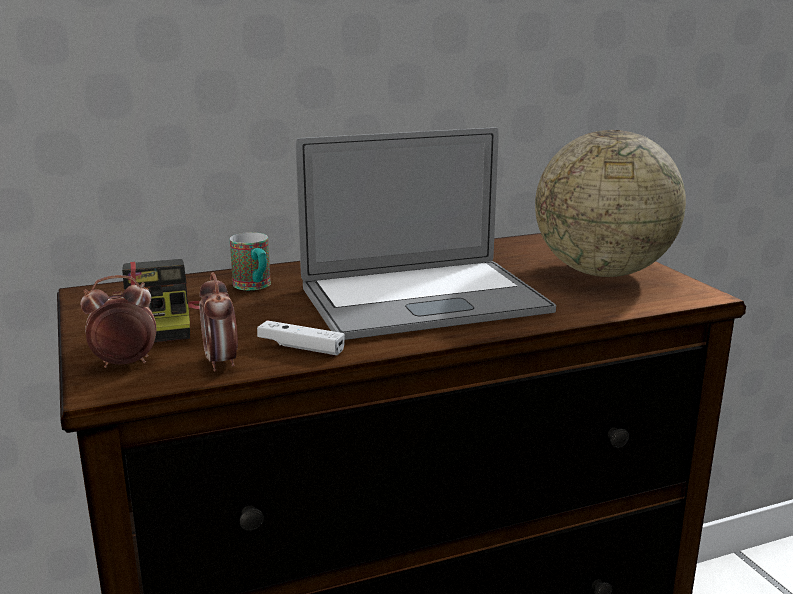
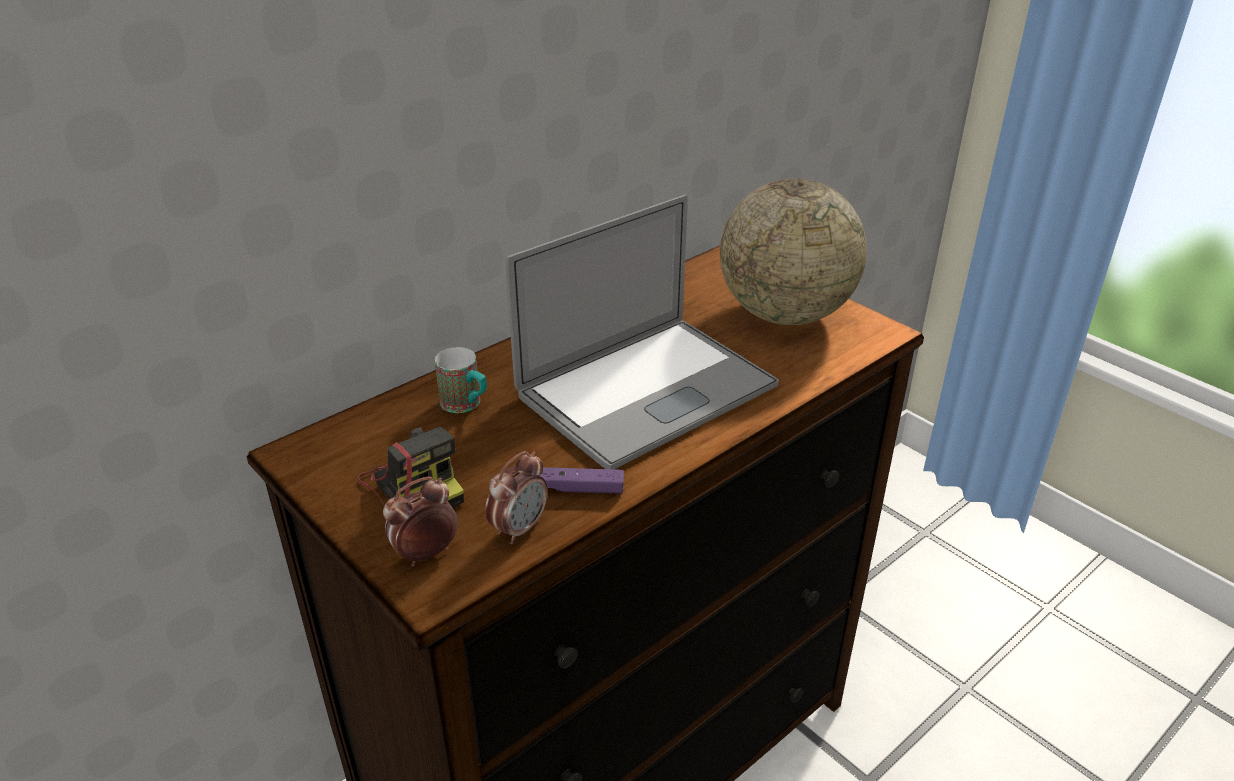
camera: 20 degrees left, 15 degrees up
alarm clock [200,272,238,371] -> alarm clock turned 105 degrees counterclockwise [485,451,548,544]
white game controller [257,320,345,355] -> purple game controller [540,467,624,494]

